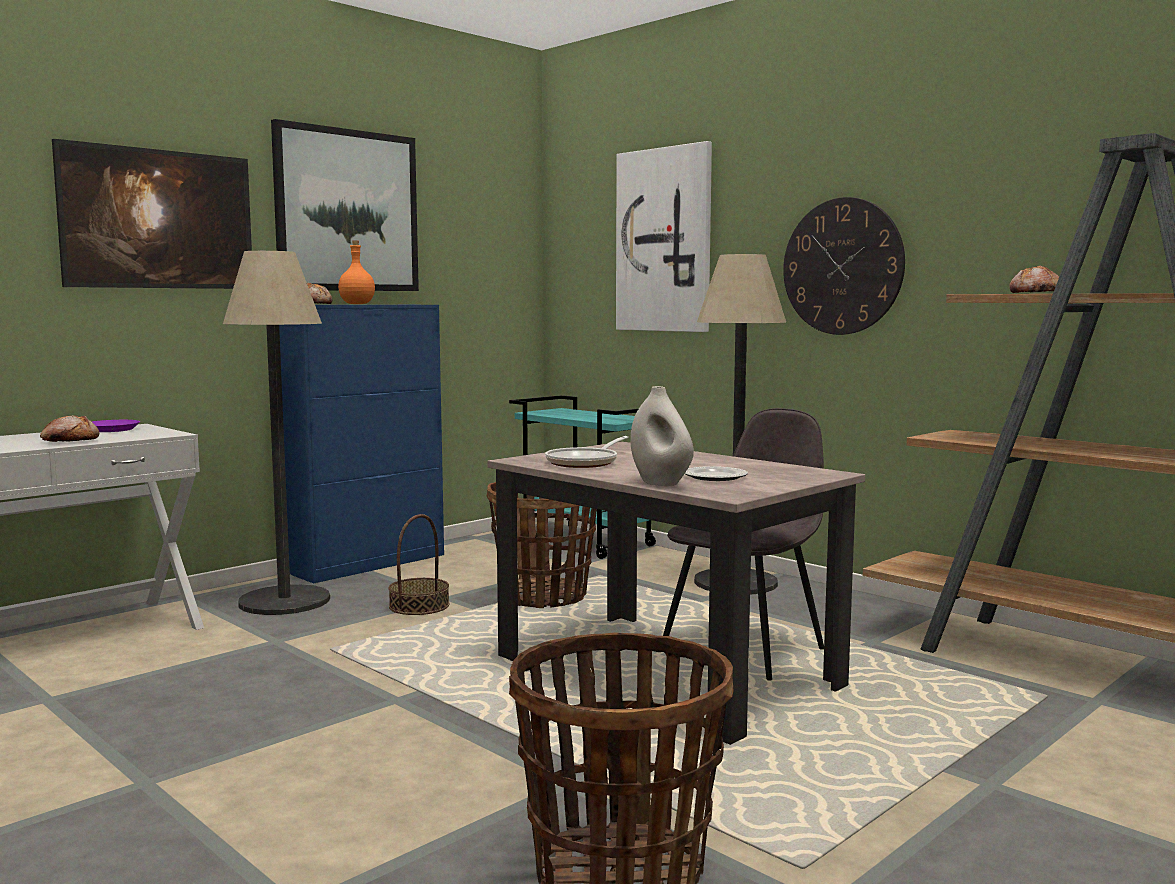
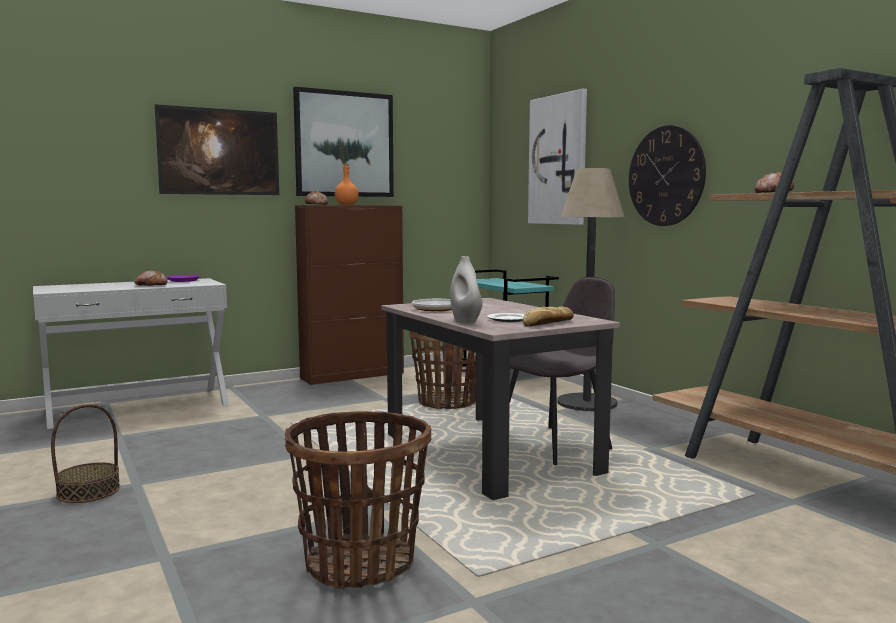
camera: 15 degrees right, 0 degrees up
floor lamp [223,251,330,615] -> none
blue cabinet [279,305,444,584] -> brown cabinet [295,205,404,385]
basket [389,514,449,615] -> basket moved to [51,404,120,503]
none -> bread [523,306,574,327]

